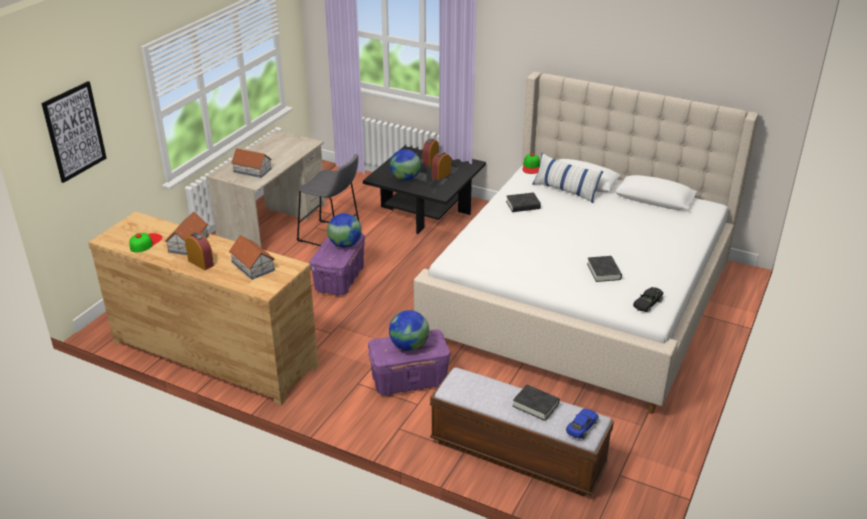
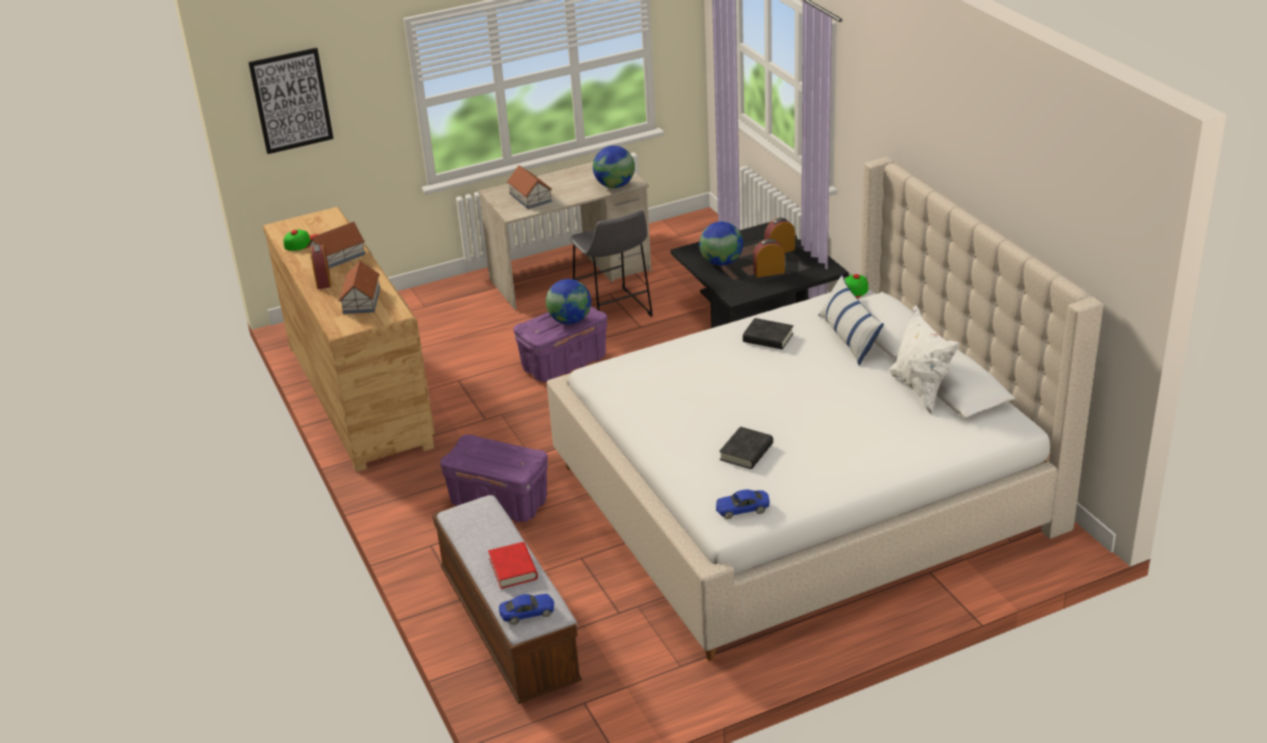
camera: 40 degrees right, 0 degrees up
globe [389,310,429,351] -> globe moved to [593,146,635,188]
black book [513,385,560,421] -> red book [488,542,538,589]
black toy car [633,287,663,313] -> blue toy car [716,489,770,519]
none -> white pillow [889,305,959,415]

